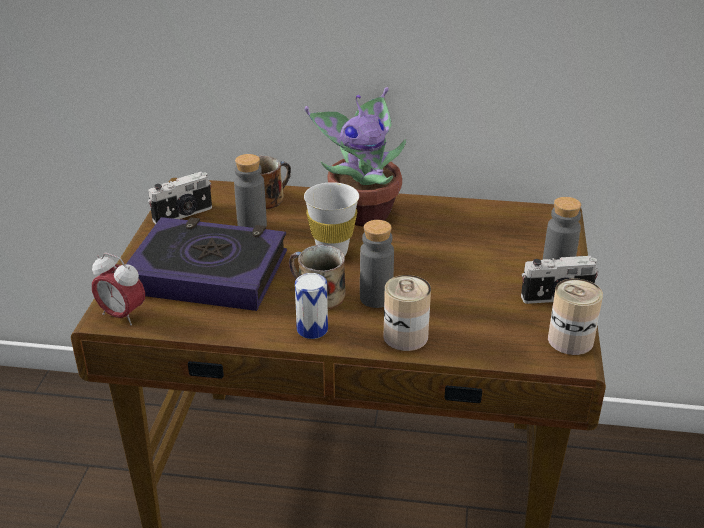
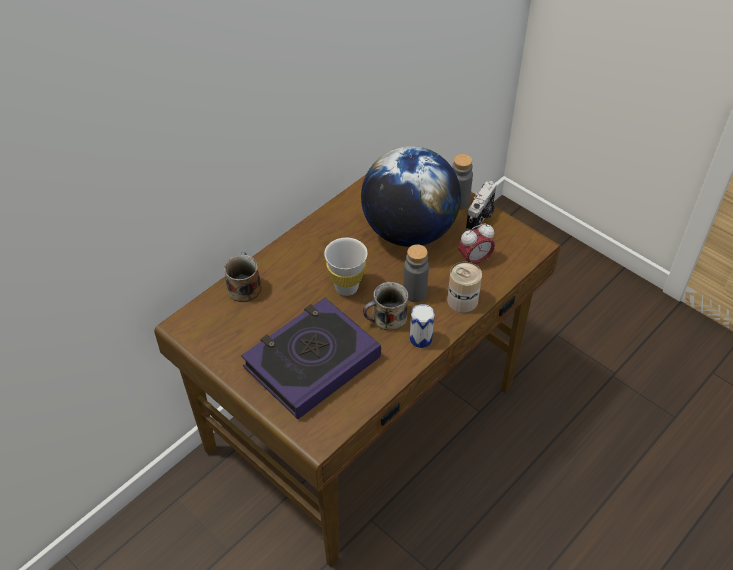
camera: 55 degrees left, 15 degrees up
alarm clock [92,253,145,326] -> alarm clock moved to [458,224,495,264]
camera [148,172,212,224] -> none
grey bottle [234,154,267,228] -> none
potted plant [304,87,406,226] -> none
can [548,278,603,355] -> none
none -> globe [361,146,461,247]

